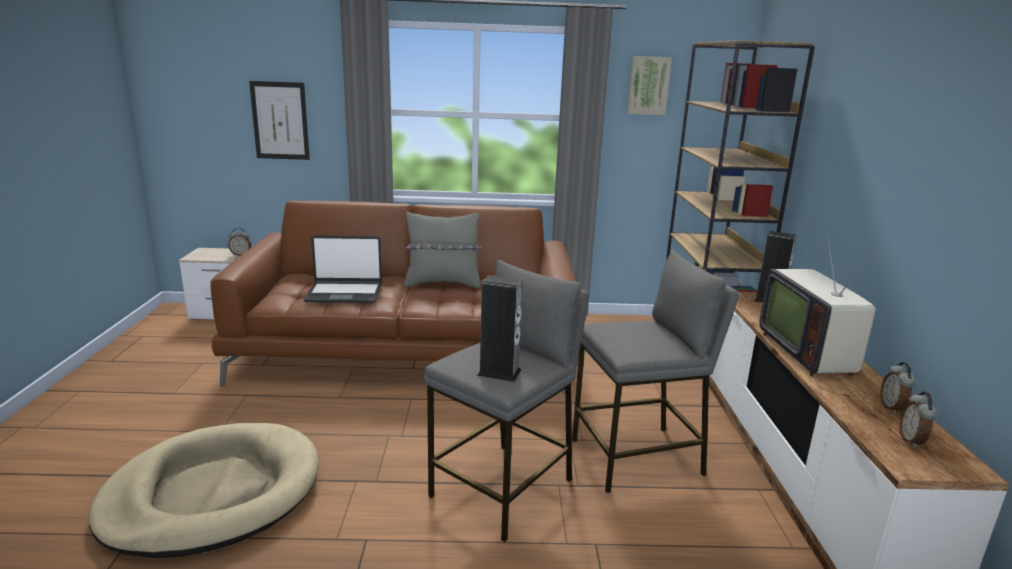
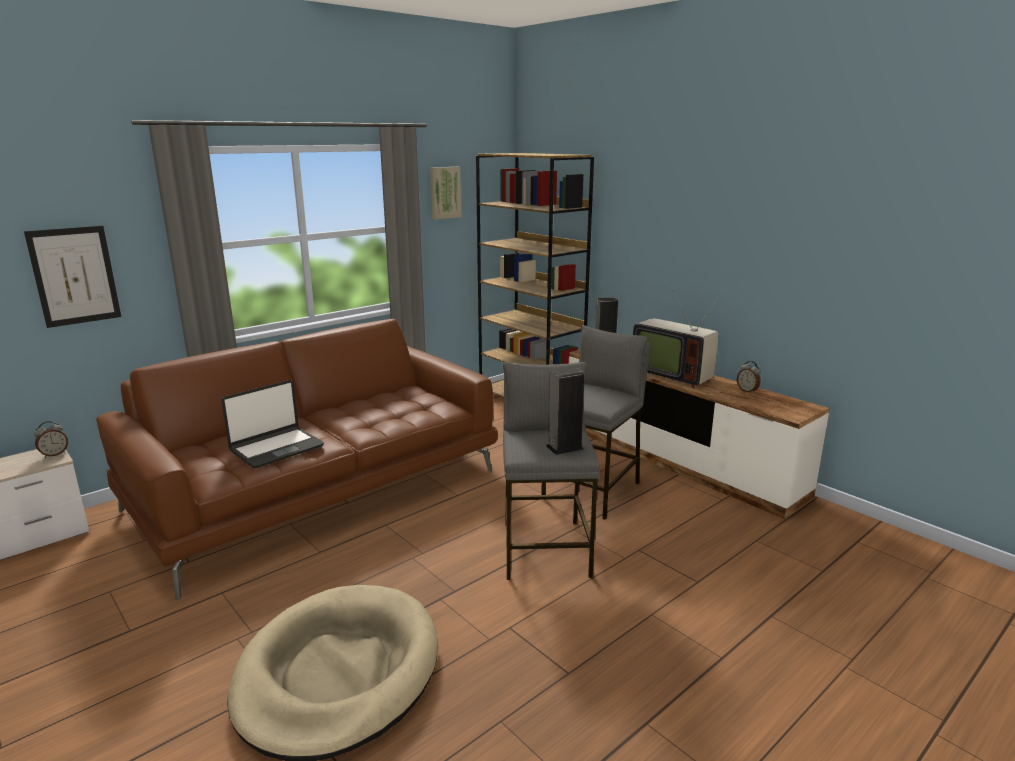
camera: 40 degrees left, 0 degrees up
grey pillow [404,212,481,288] -> none
alarm clock [900,392,937,448] -> none

